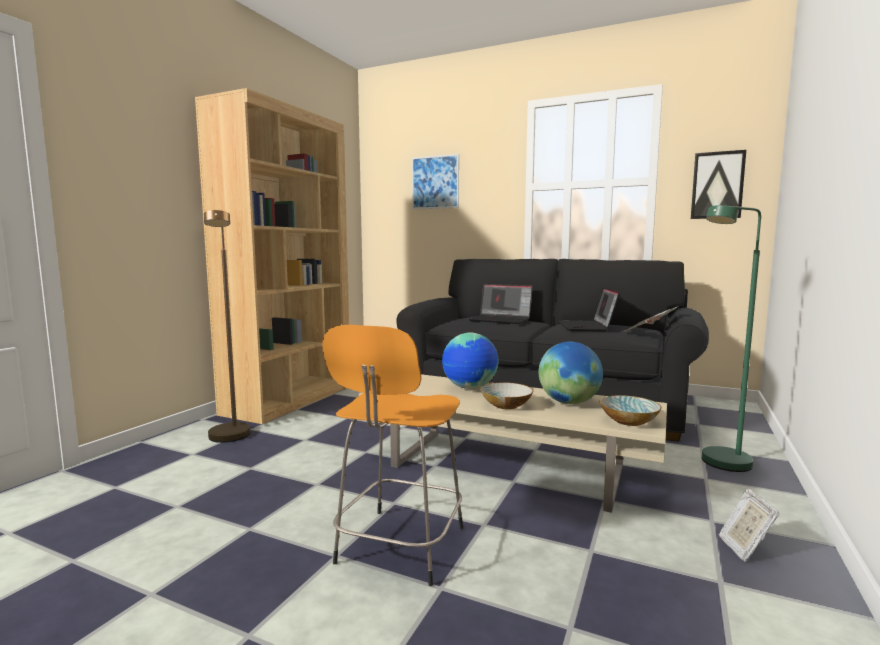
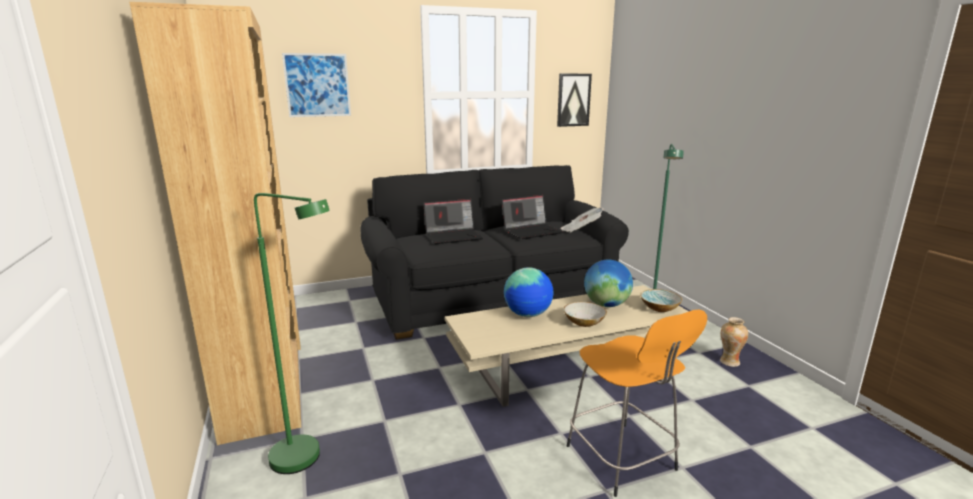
camera: 45 degrees left, 10 degrees up
brown floor lamp [204,210,251,443] -> green floor lamp [254,193,330,474]
laptop [558,287,620,331] -> laptop turned 75 degrees counterclockwise [502,195,563,239]
picture frame [718,489,780,562] -> vase [720,317,748,367]

